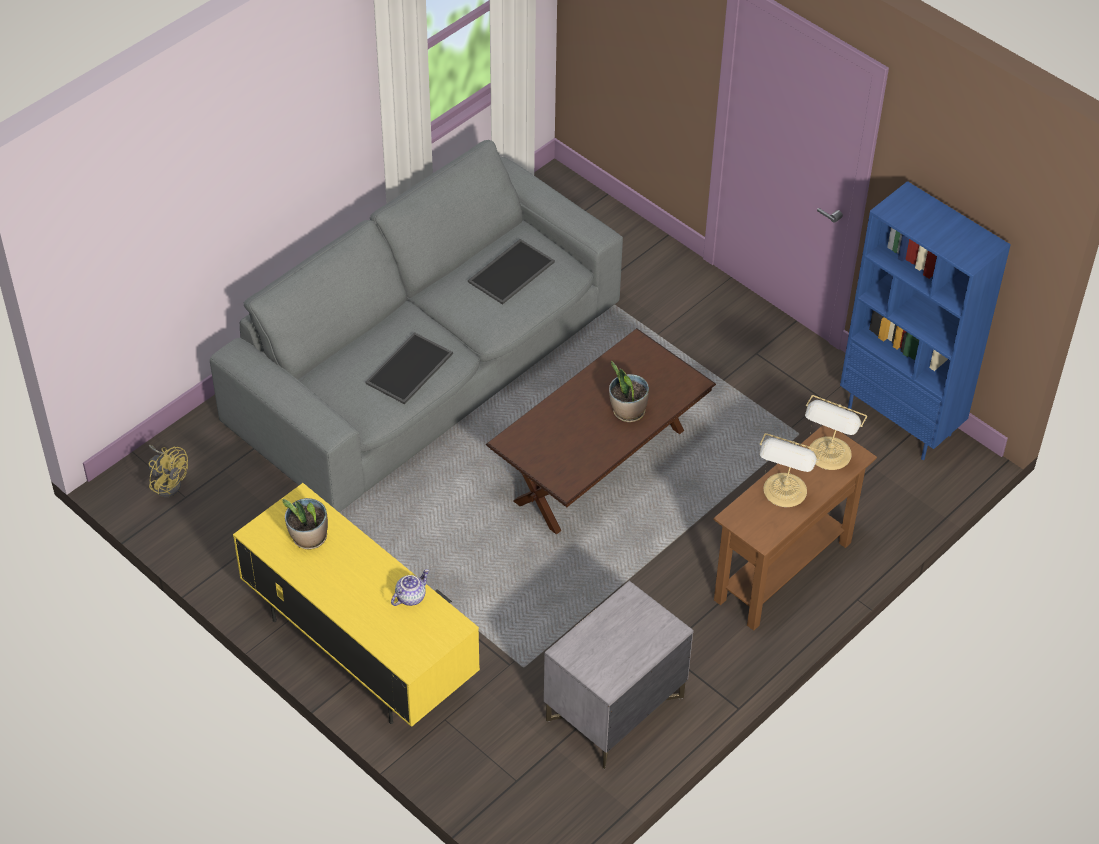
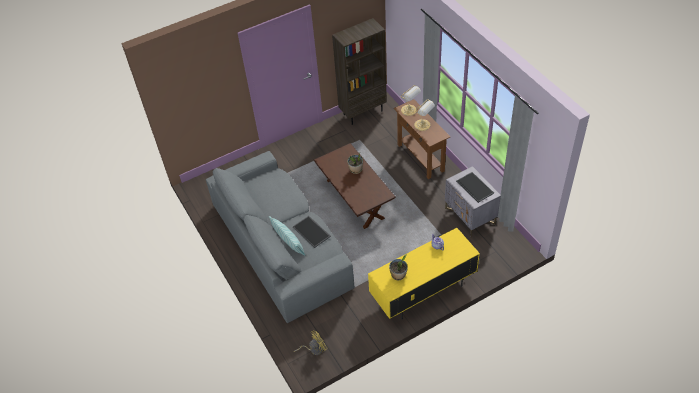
camera: 70 degrees left, 0 degrees up
tray [468,239,555,305] -> tray moved to [456,172,494,203]
blue bookcase [840,181,1011,460] -> brown bookcase [332,18,387,125]
none -> pillow [269,216,305,255]

